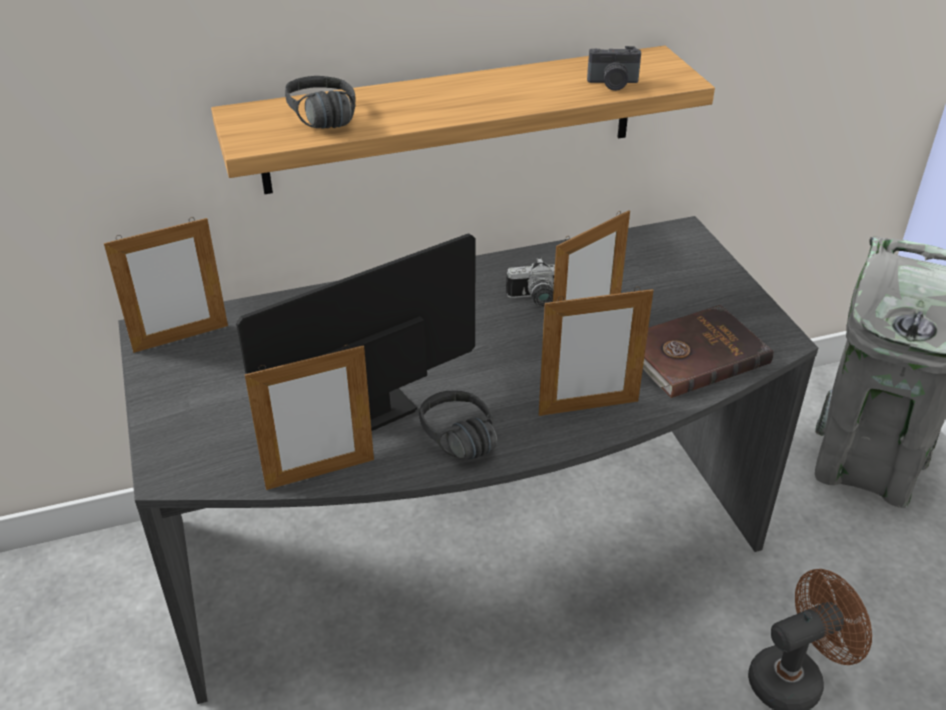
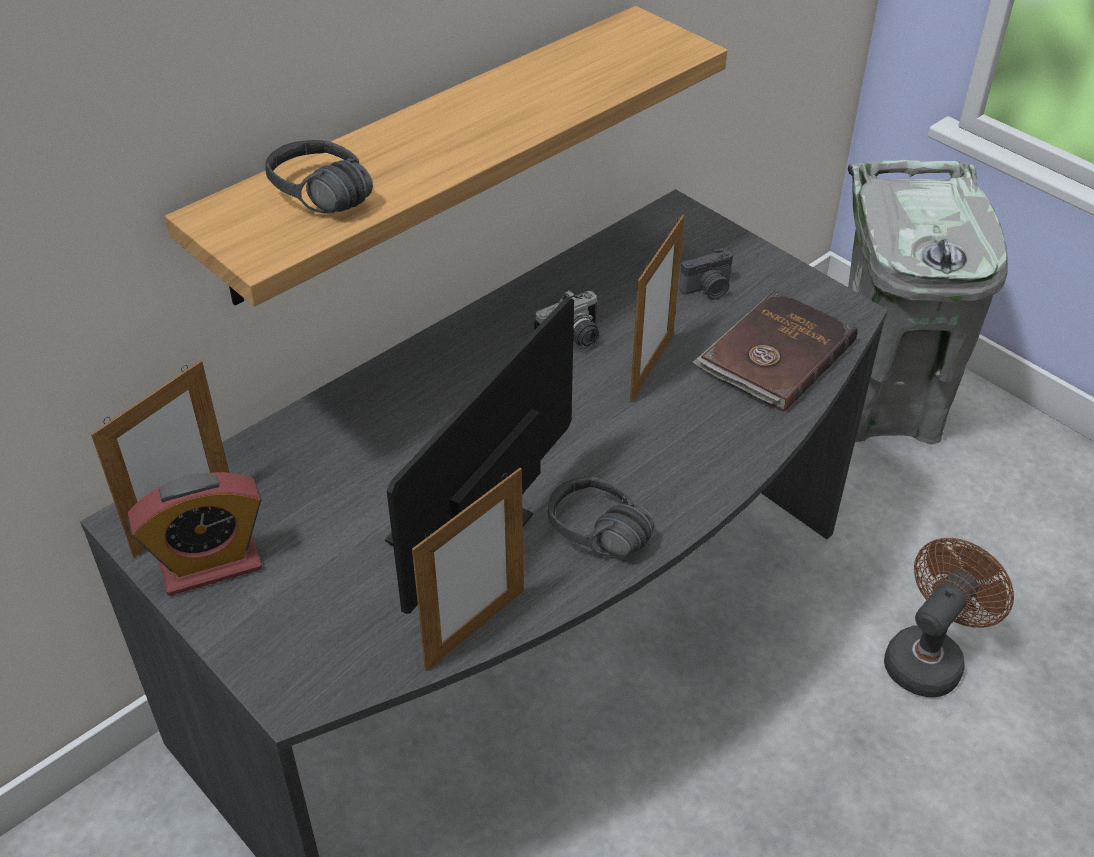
camera: 25 degrees left, 5 degrees up
picture frame [539,287,654,416] -> none
camera [587,46,641,91] -> camera moved to [679,248,733,300]
none -> alarm clock [128,472,262,596]

